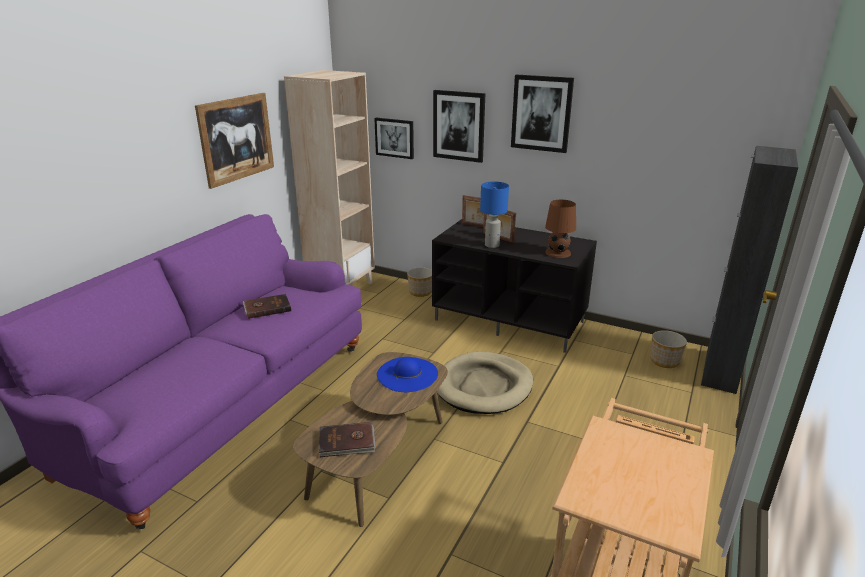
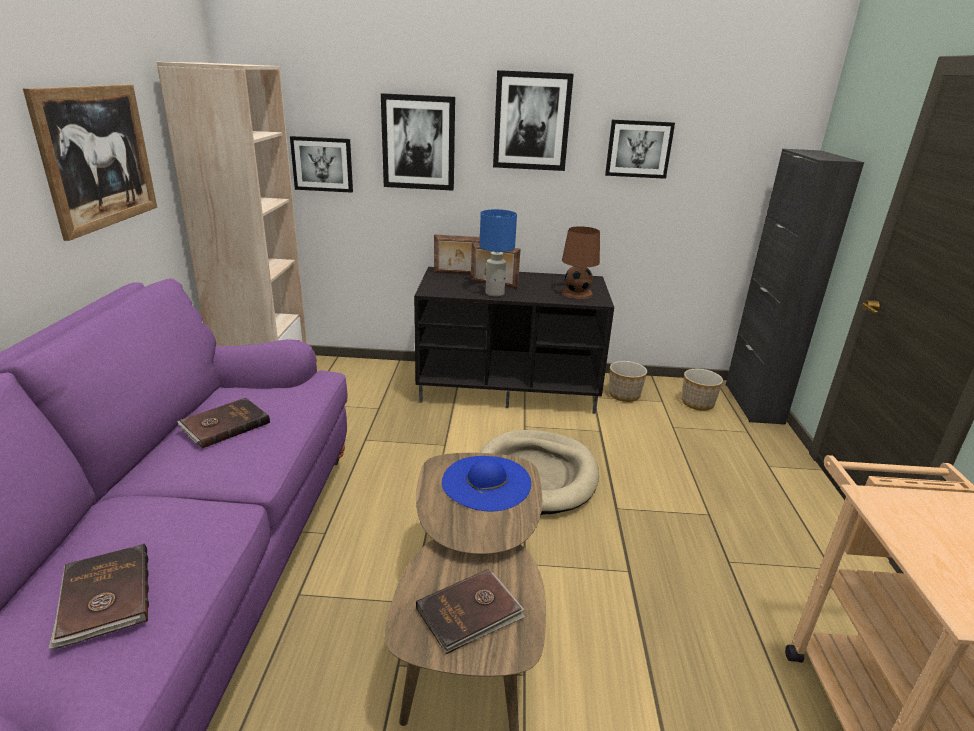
camera: 25 degrees left, 0 degrees up
planter [407,267,432,297] -> planter moved to [609,361,647,402]
none -> brown book [48,544,149,649]
none -> picture [605,120,675,179]

